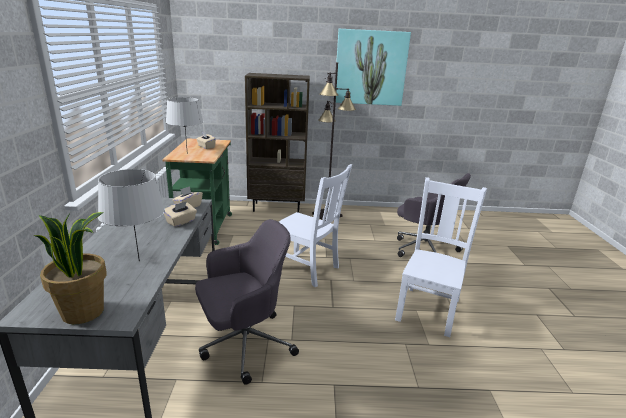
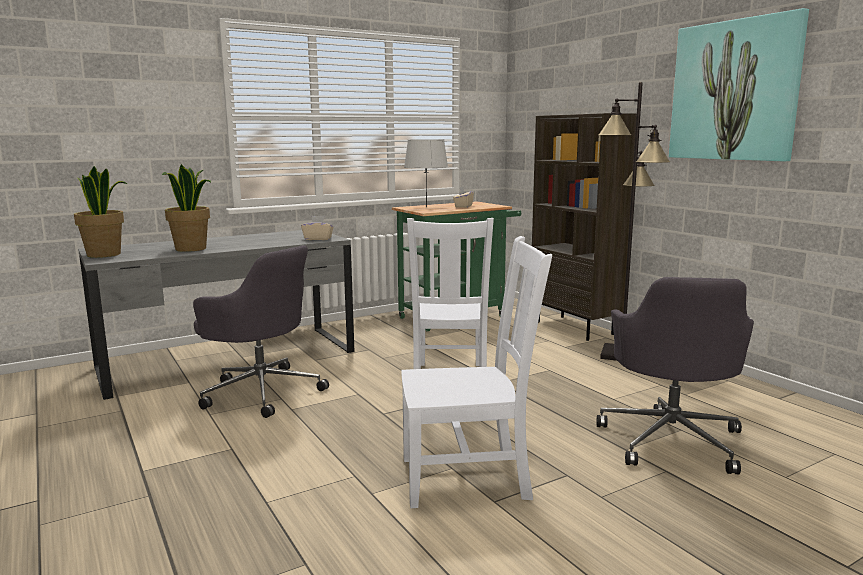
camera: 60 degrees right, 10 degrees down
grey table lamp [98,169,165,262] -> potted plant [162,164,211,252]
beige tissue box [164,201,197,227] -> none

